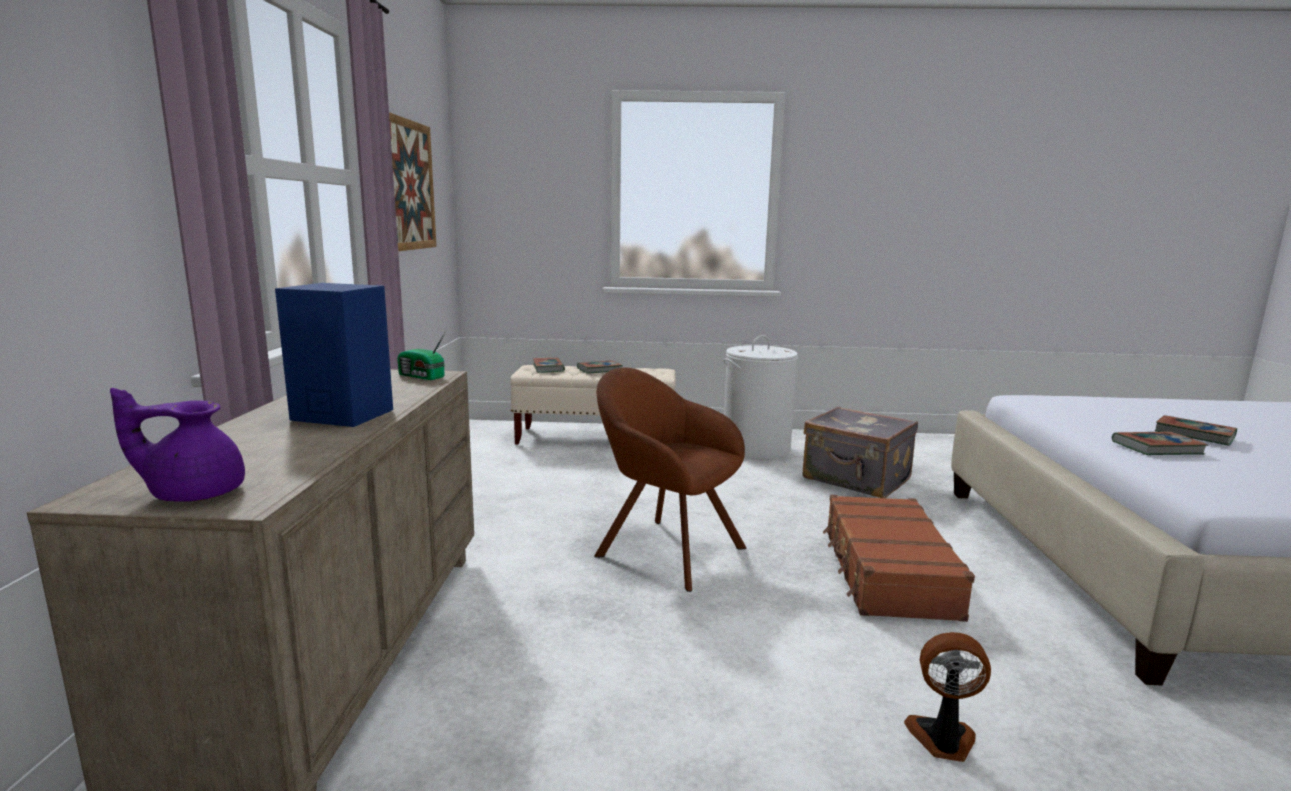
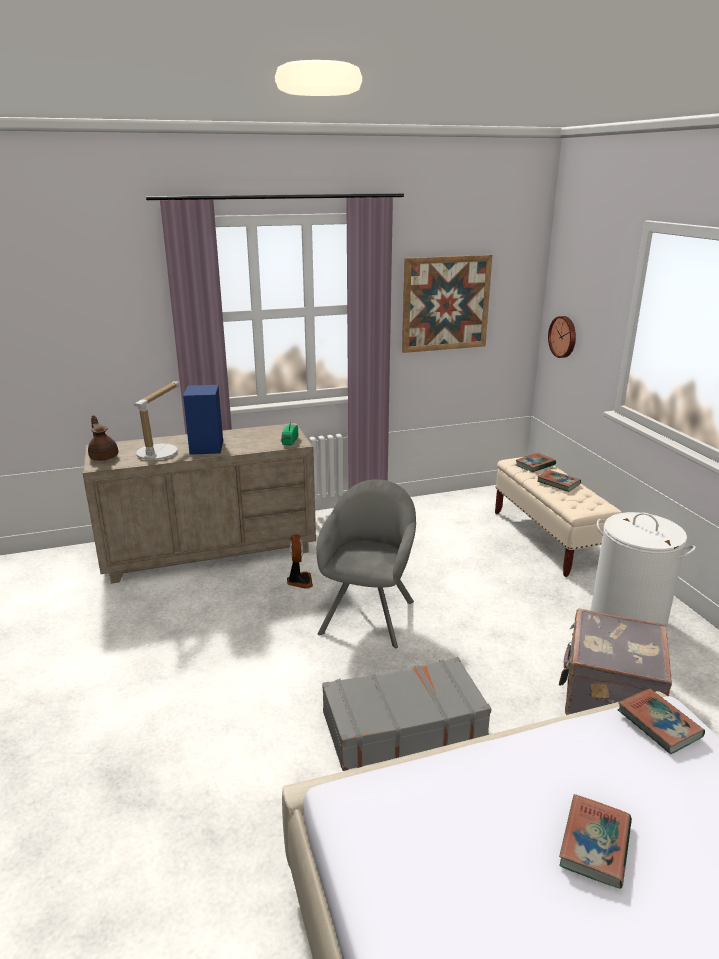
camera: 70 degrees right, 10 degrees up
purple teapot [110,388,245,502] -> brown teapot [88,415,118,461]
brown armchair [594,368,747,592] -> grey armchair [317,479,416,648]
brown suitcase [823,495,975,622] -> grey suitcase [322,657,491,771]
fan [904,632,991,762] -> fan moved to [287,534,313,589]
book [1112,432,1208,455] -> book moved to [618,689,705,754]
none -> table lamp [134,381,180,461]
none -> wall clock [548,316,576,358]

